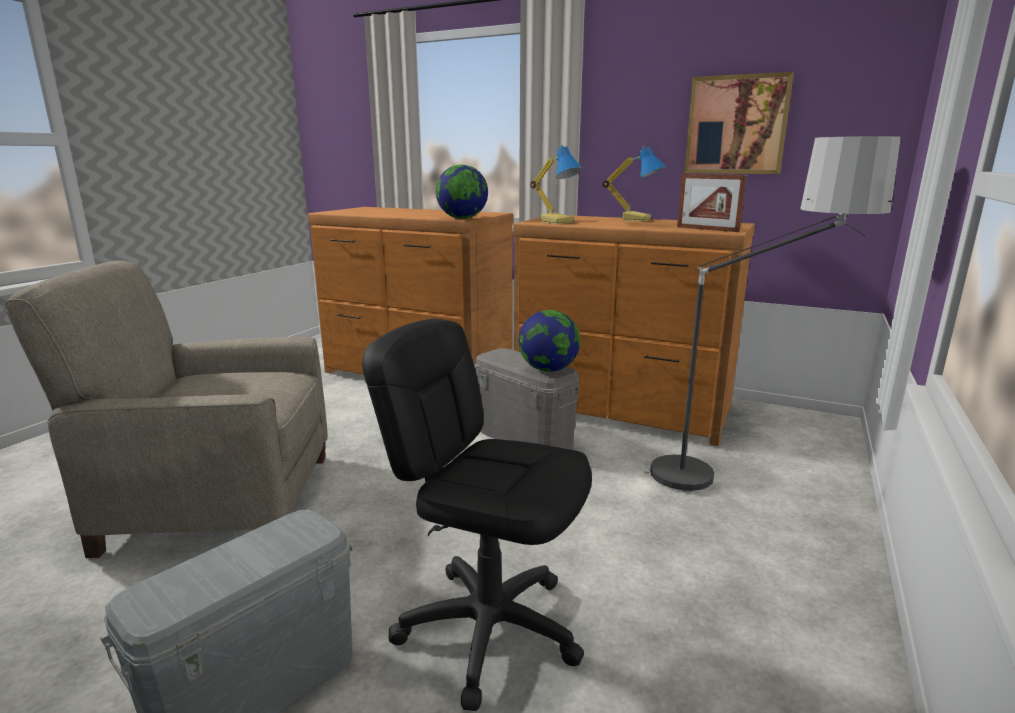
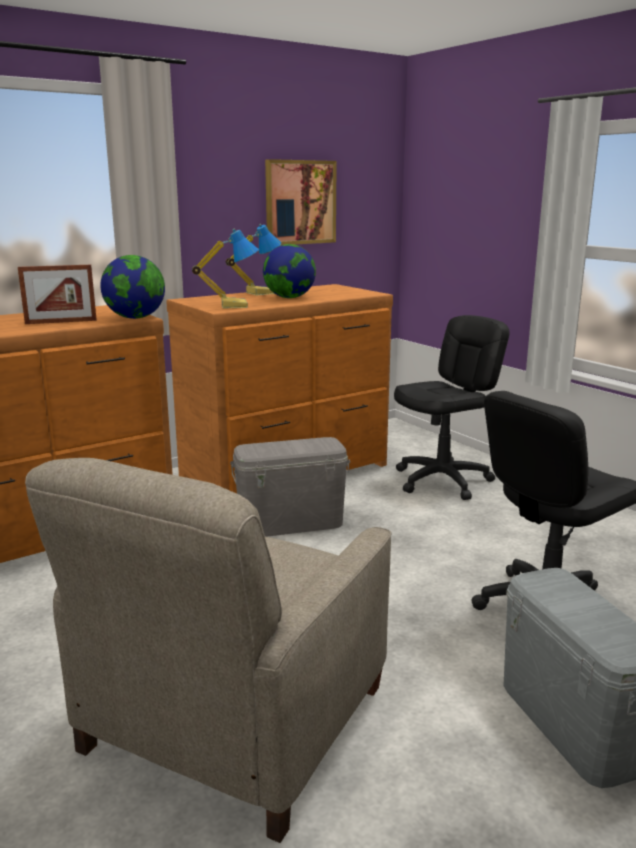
camera: 60 degrees left, 0 degrees up
globe [519,310,580,372] -> globe moved to [263,244,316,298]
floor lamp [644,136,901,492] -> black office chair [394,315,510,500]
picture frame [677,174,747,232] -> picture frame moved to [18,265,97,324]

